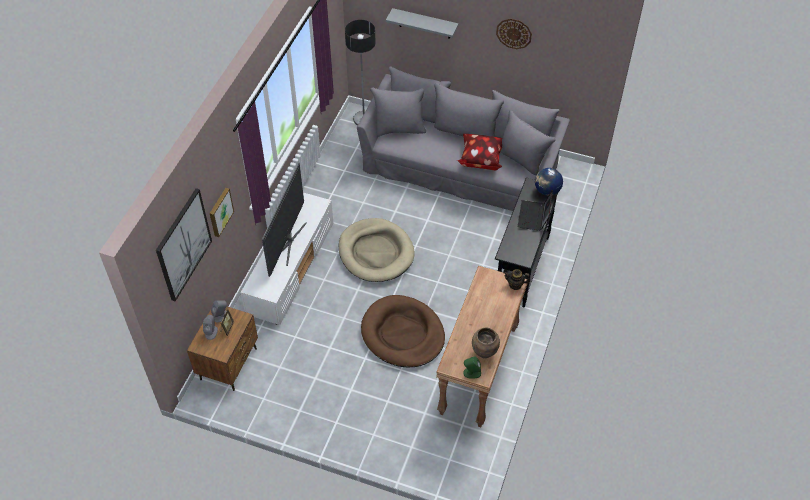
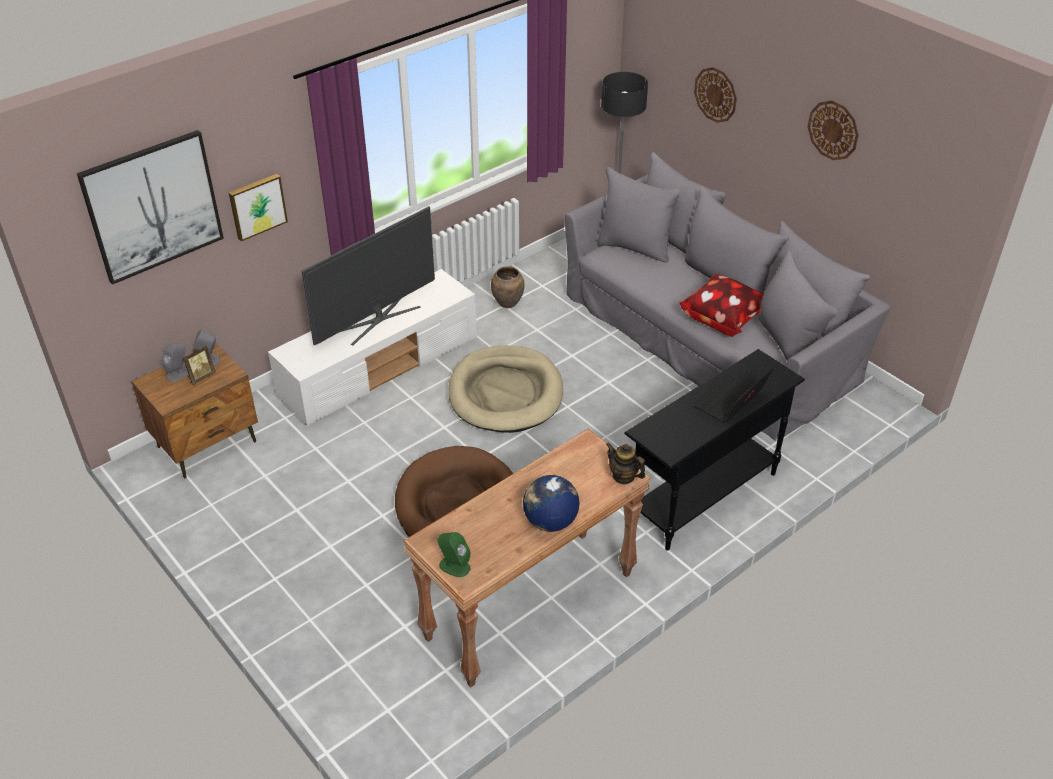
camera: 30 degrees right, 10 degrees down
grey shelf [386,8,458,39] -> wall clock [694,67,737,123]
brown vase [472,328,500,358] -> brown vase moved to [491,266,524,308]
globe [535,168,563,196] -> globe moved to [523,475,579,532]

